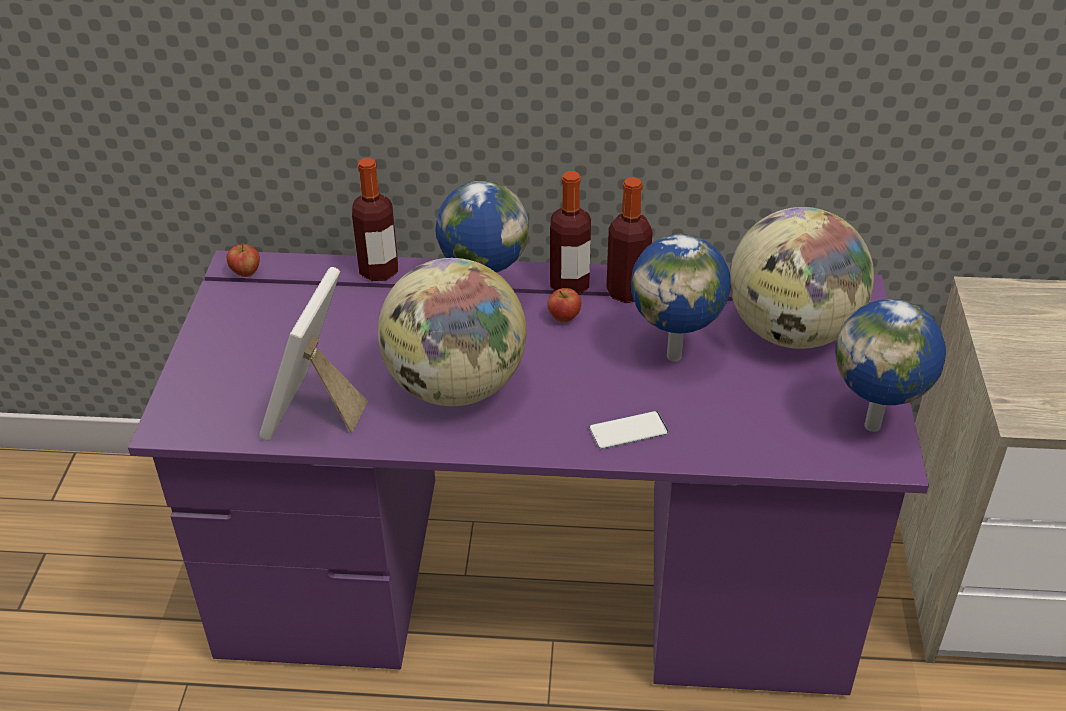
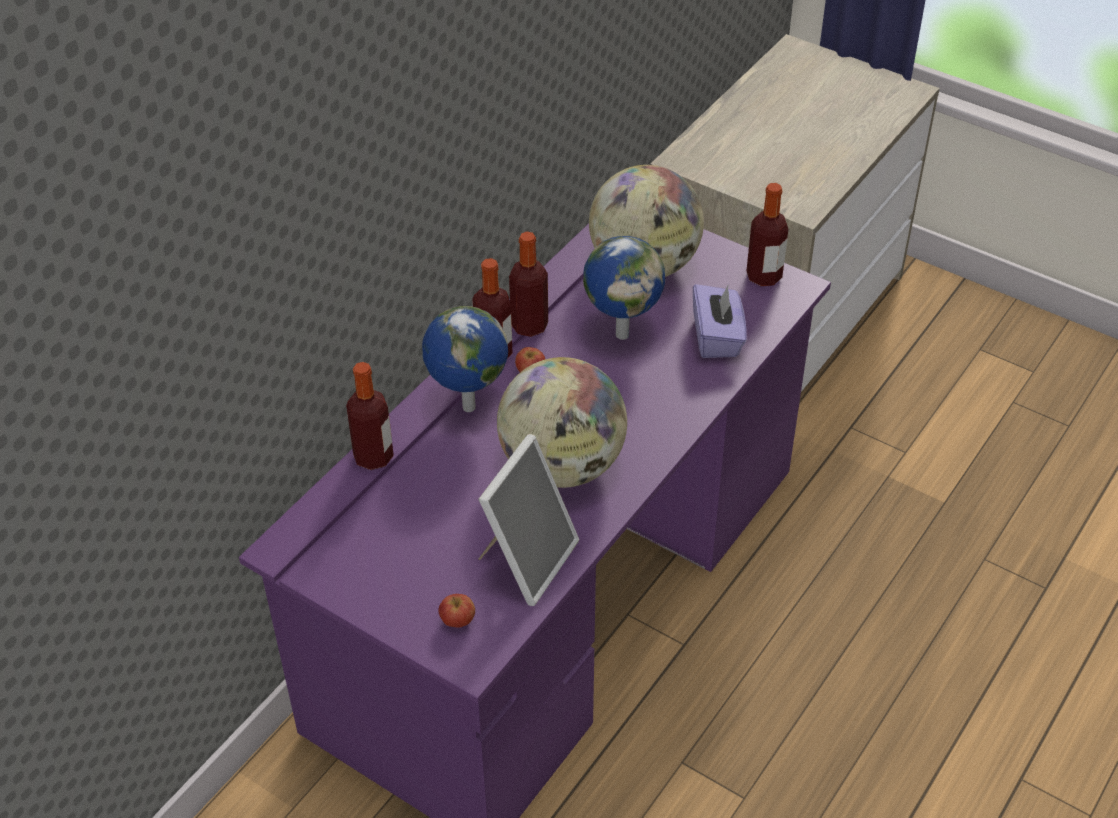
camera: 60 degrees left, 5 degrees up
apple [227,242,260,277] -> apple moved to [438,594,475,628]
picture frame [259,267,368,441] -> picture frame turned 105 degrees counterclockwise [478,434,579,606]
phone [589,411,669,449] -> none
globe [835,299,946,432] -> bottle [746,183,788,286]
none -> purple tissue box [693,284,747,358]

